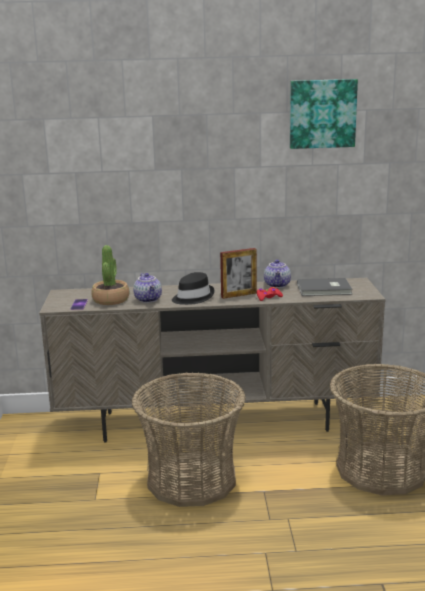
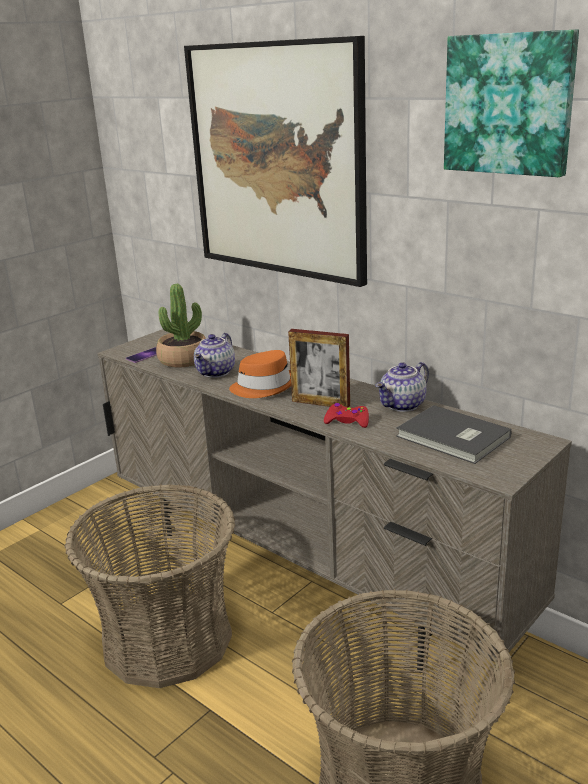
camera: 45 degrees right, 5 degrees up
black hat [172,272,215,305] -> orange hat [229,350,291,398]
none -> picture [184,36,367,287]

